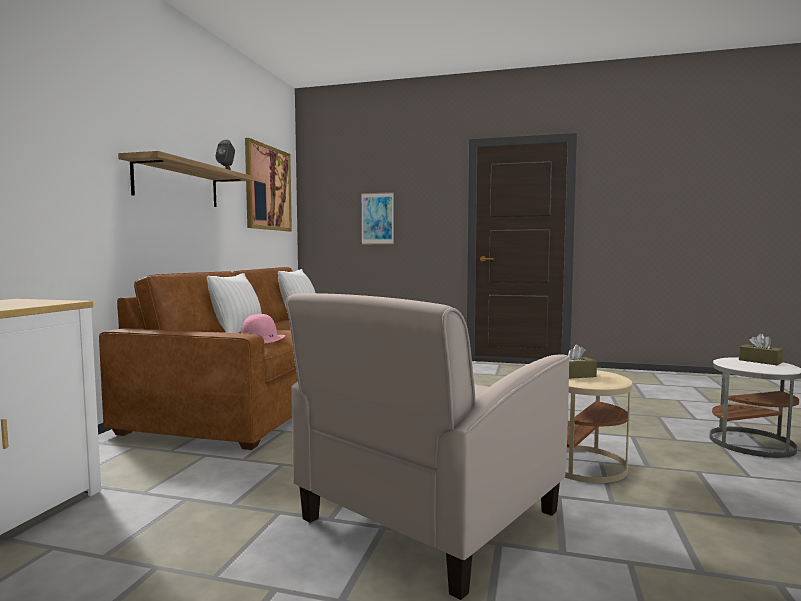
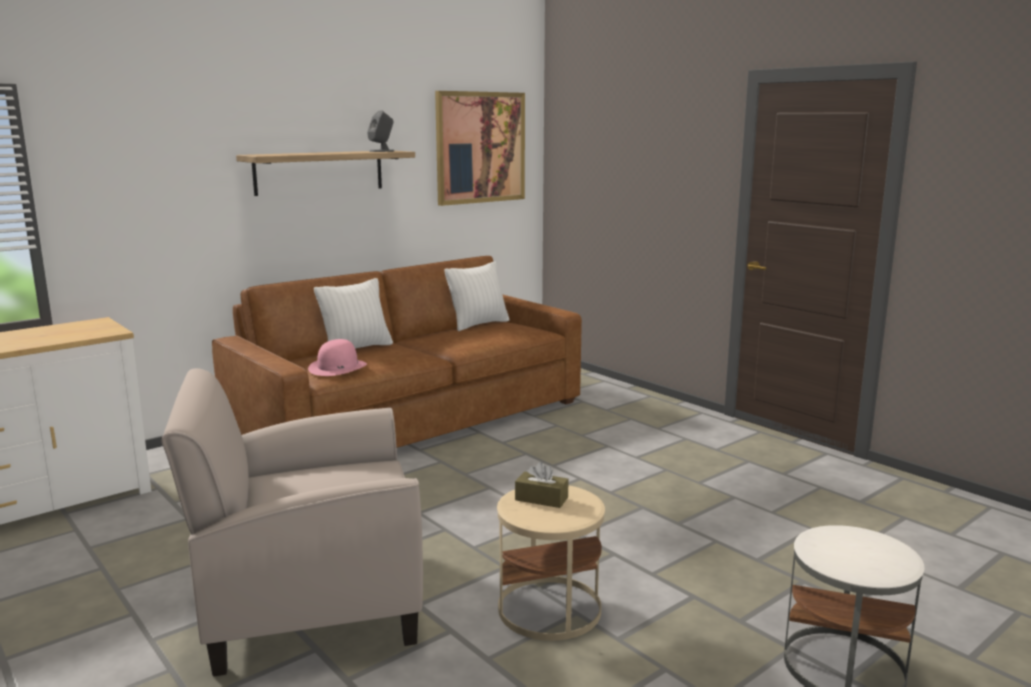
camera: 35 degrees right, 10 degrees up
picture [361,192,394,244] -> none
brown tissue box [739,334,783,365] -> none

